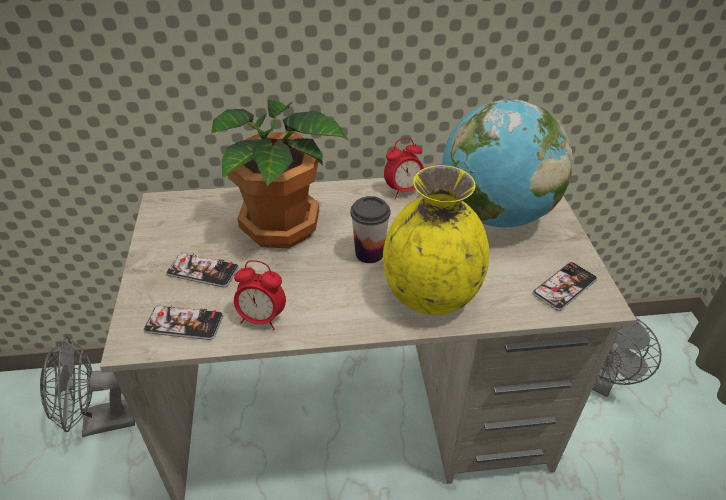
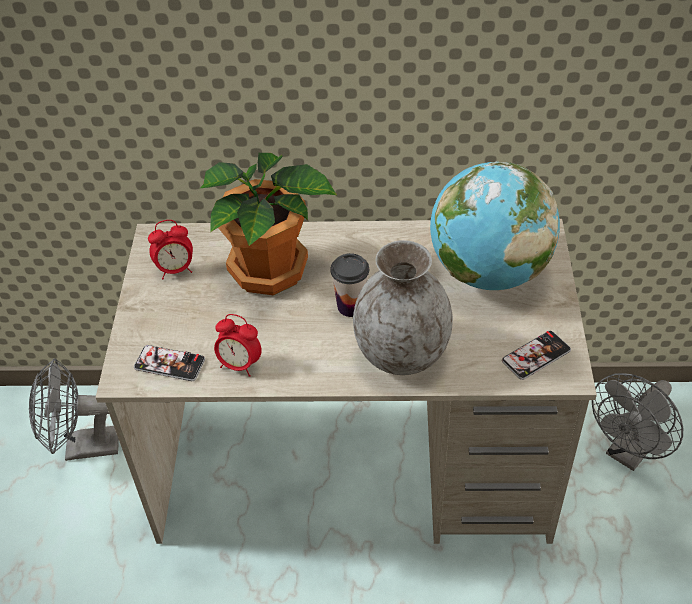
camera: 10 degrees right, 5 degrees up
phone [166,252,239,288] -> none
yellow vase [383,165,489,315] -> grey vase [353,240,453,375]
alarm clock [384,138,424,198] -> alarm clock moved to [148,220,193,279]

